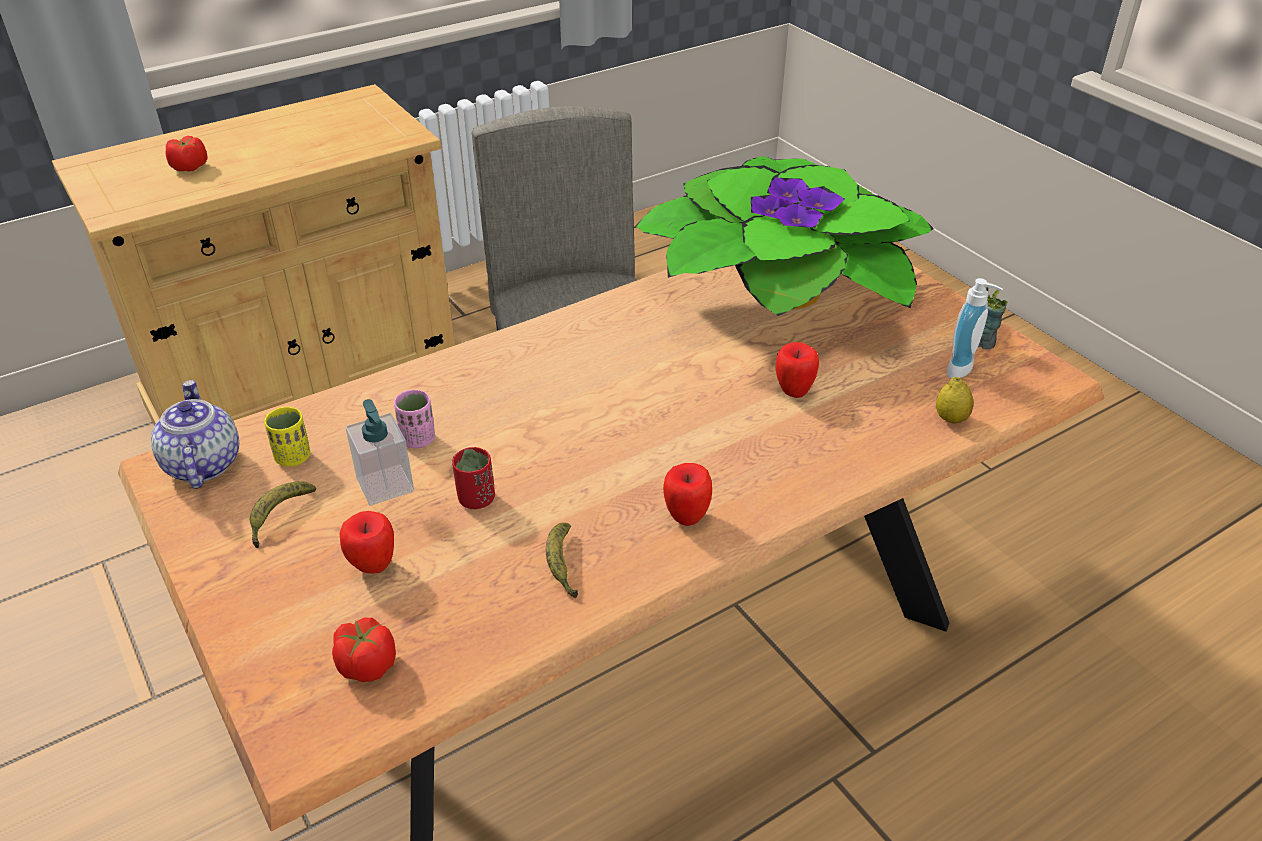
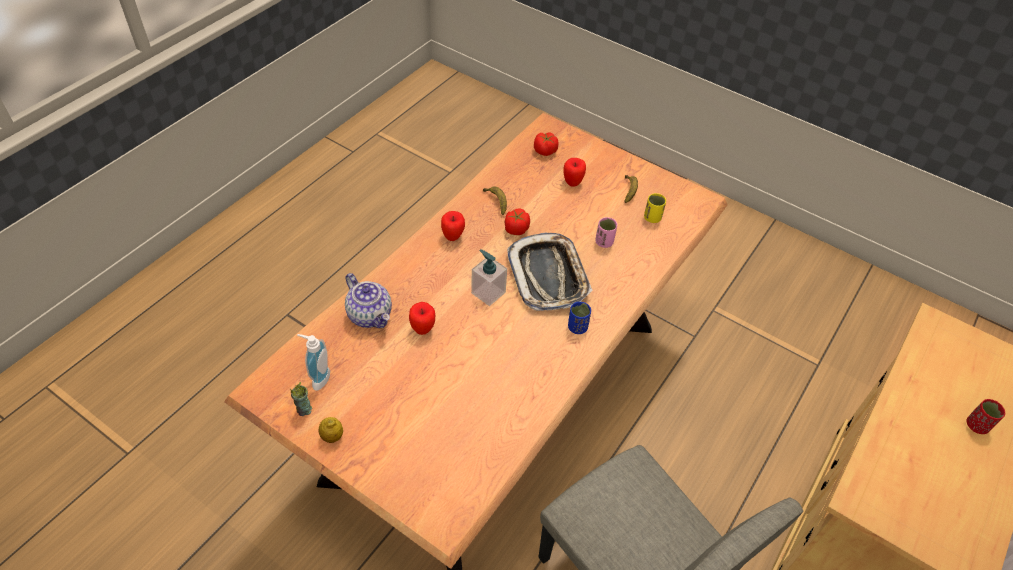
camera: 155 degrees right, 10 degrees up
teapot [151,380,239,489] -> teapot moved to [345,273,392,328]
tomato [165,136,207,172] -> tomato moved to [505,208,530,235]
soap dispenser [346,399,414,506] -> soap dispenser moved to [471,249,507,306]
red cup [452,447,495,509] -> red cup moved to [967,399,1005,434]
potted plant [633,156,934,316] -> none
lemon [936,377,974,423] -> lemon moved to [318,417,343,443]
none -> tray [507,233,593,311]
none -> blue cup [568,302,591,334]

